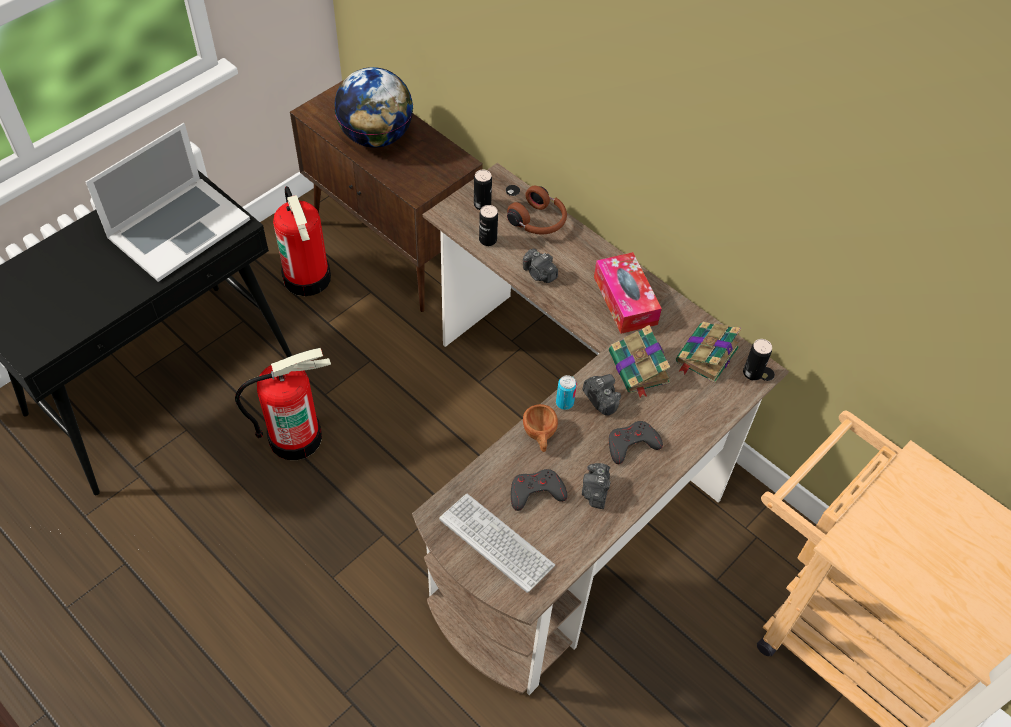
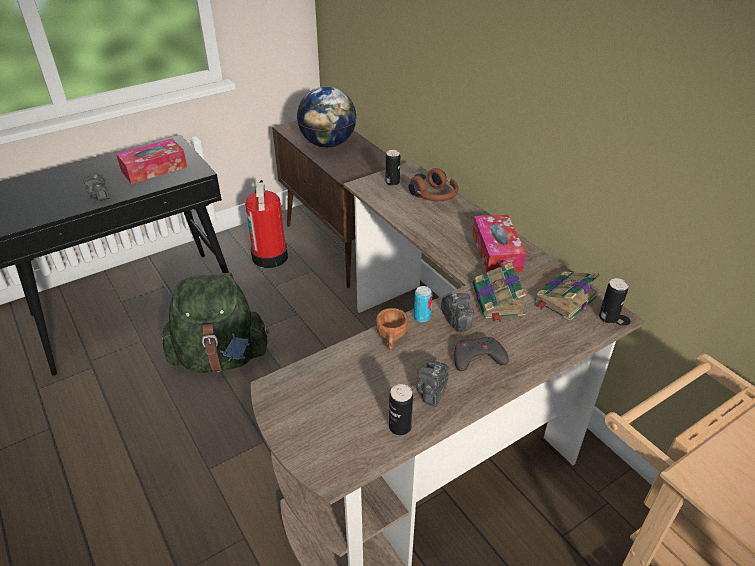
camera: 15 degrees right, 15 degrees down
laptop [85,123,250,282] -> tissue box [116,139,187,184]
fire extinguisher [235,348,331,460] -> green backpack [162,273,270,373]
keyboard [439,494,555,593] -> none
can [479,205,498,246] -> can moved to [389,384,413,435]
grey game controller [511,469,567,511] -> none
camera [523,248,558,283] -> camera moved to [83,174,109,201]

